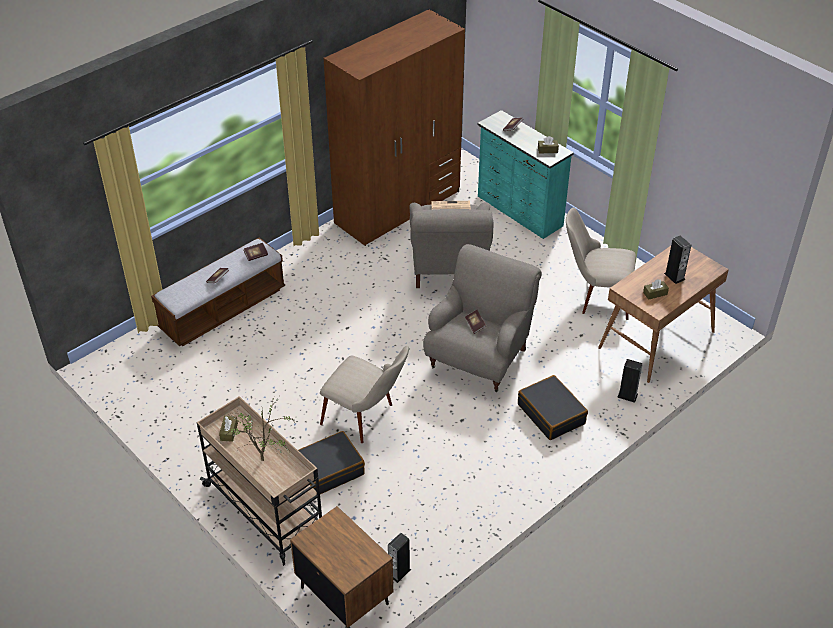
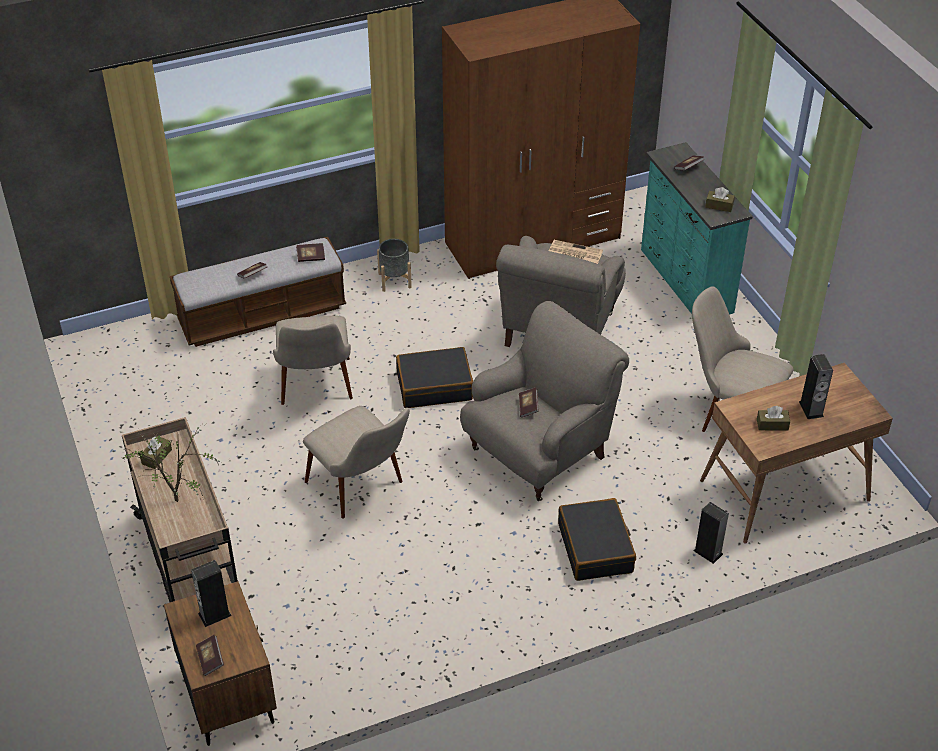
camera: 20 degrees right, 0 degrees up
black suitcase [298,431,365,494] -> black suitcase moved to [396,347,473,408]
speaker [388,533,411,583] -> speaker moved to [191,560,232,627]
none -> book [196,635,224,676]
none -> beige chair [273,316,353,405]
none -> grey planter [377,239,412,292]

